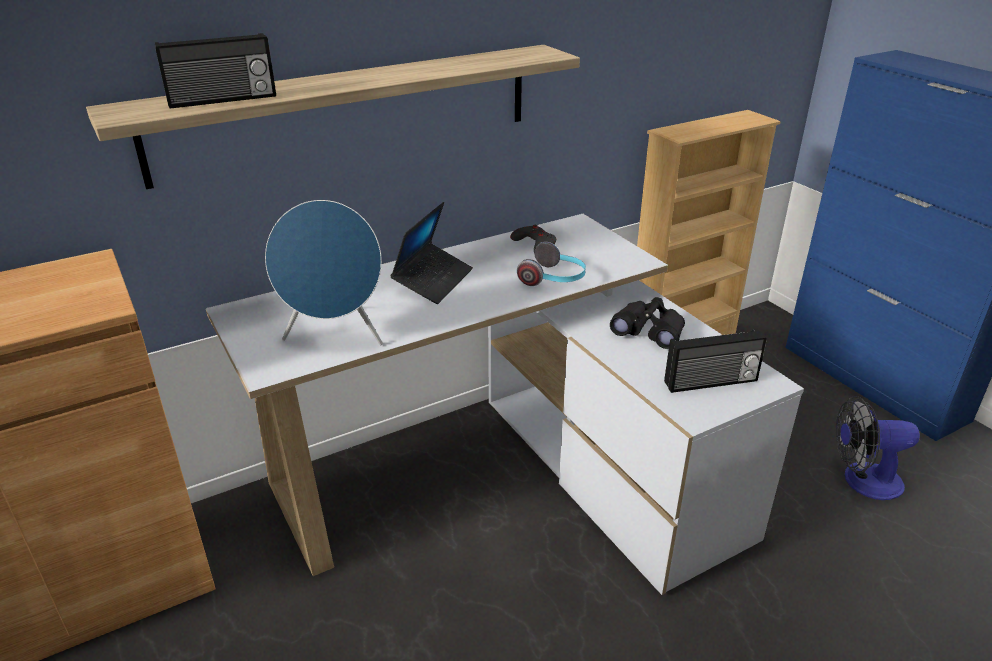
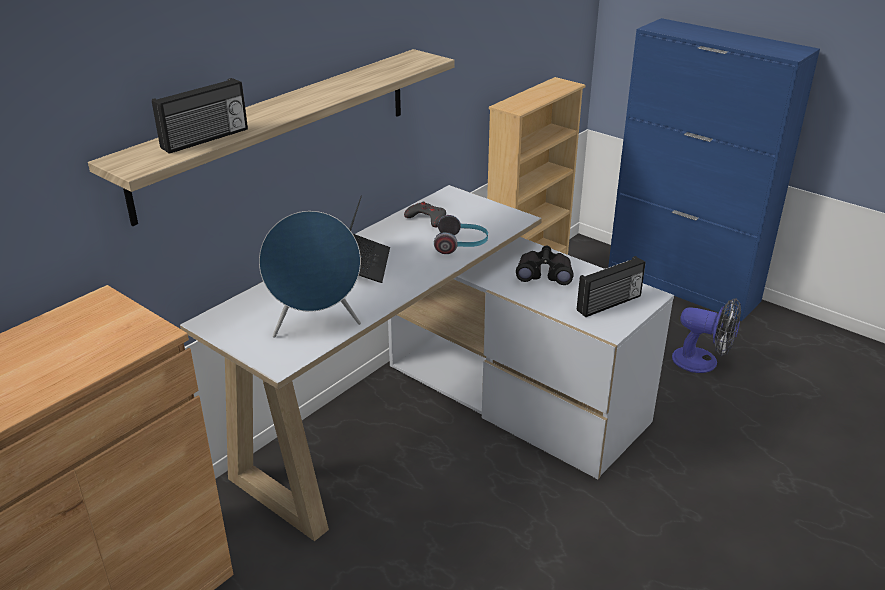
camera: 20 degrees left, 0 degrees up
fan [836,396,920,500] -> fan turned 135 degrees counterclockwise [672,298,741,373]

